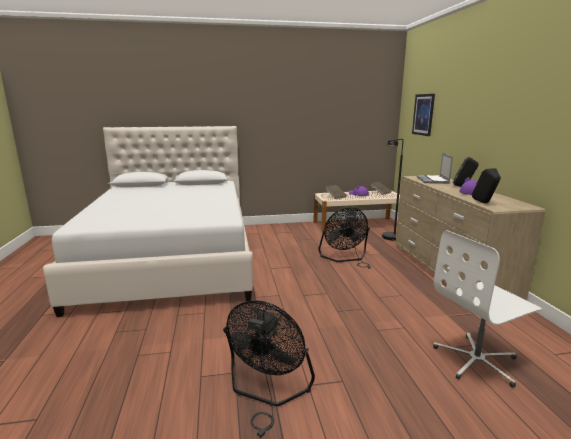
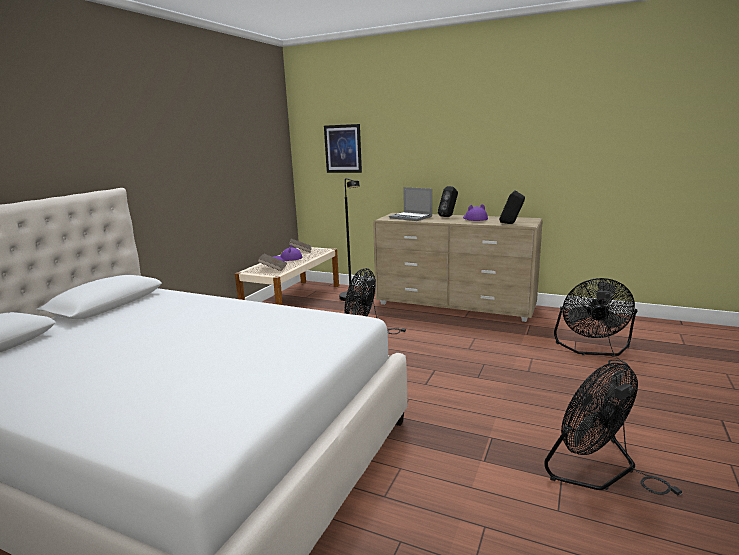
camera: 55 degrees left, 0 degrees up
white office chair [433,230,542,388] -> black fan [554,278,638,371]

